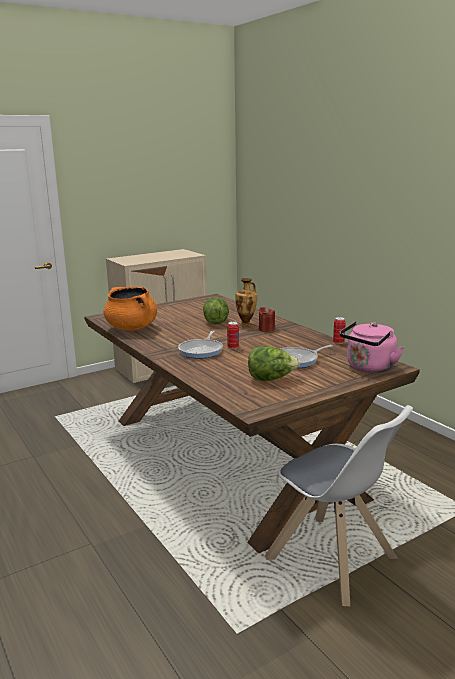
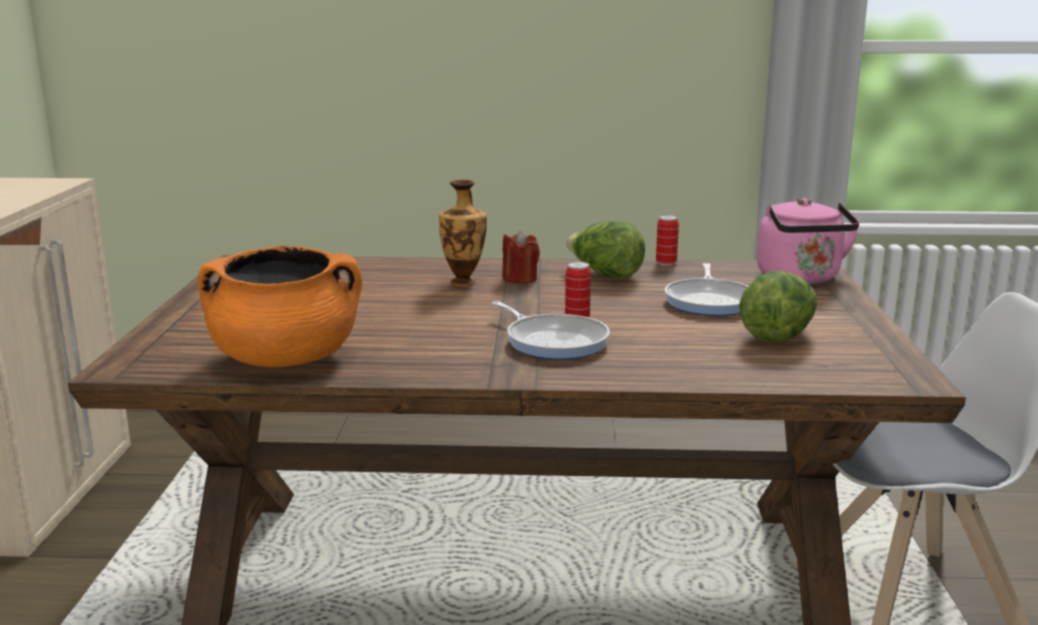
camera: 55 degrees left, 0 degrees up
lettuce [203,297,229,324] -> lettuce moved to [566,220,645,278]

